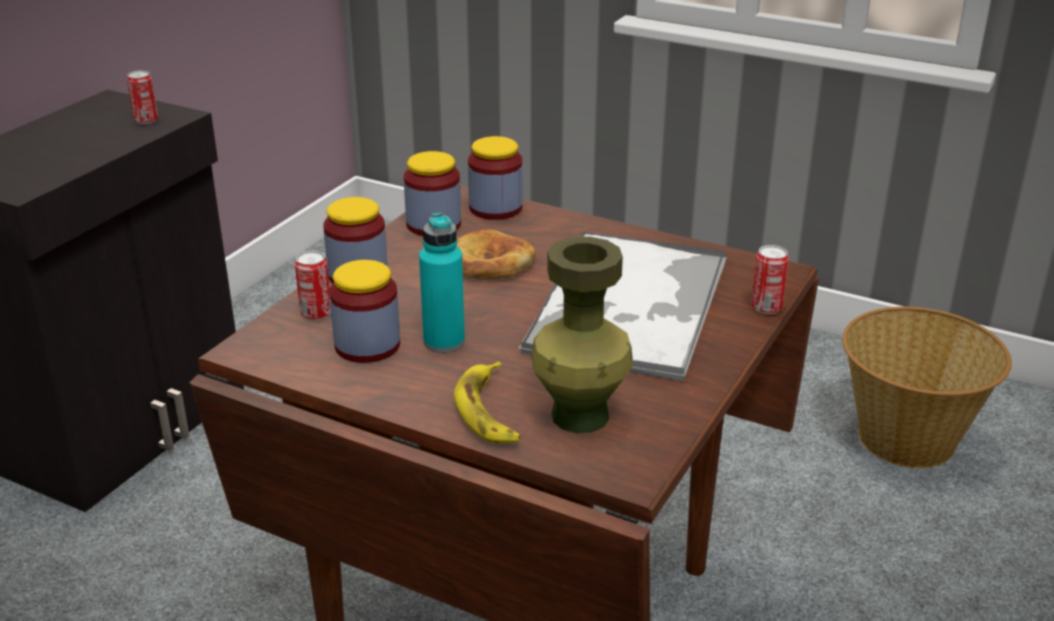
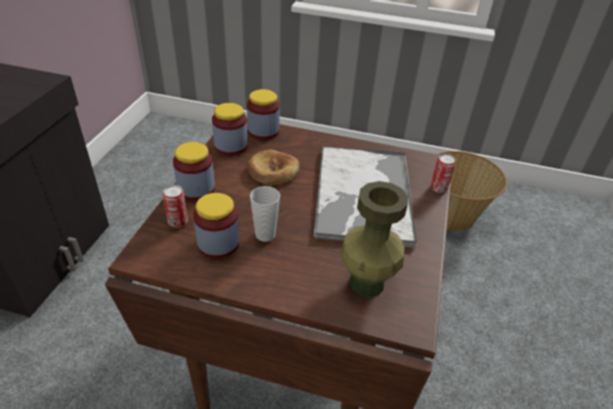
camera: 15 degrees left, 10 degrees up
can [127,70,158,124] -> none
turquoise bottle [419,213,465,353] -> cup [250,186,280,242]
banana [454,361,520,443] -> none

